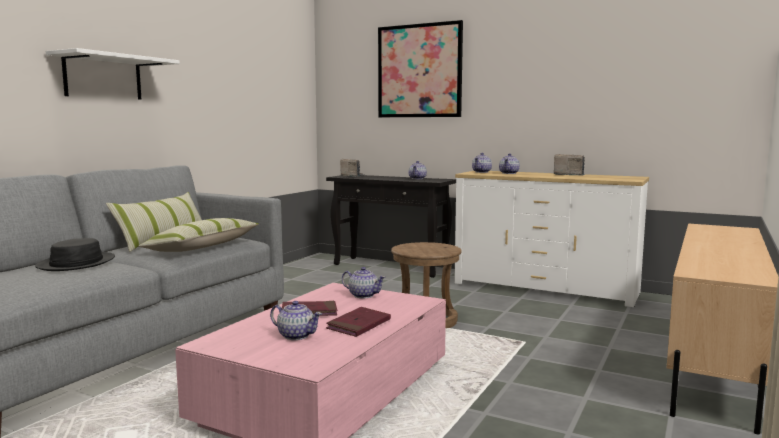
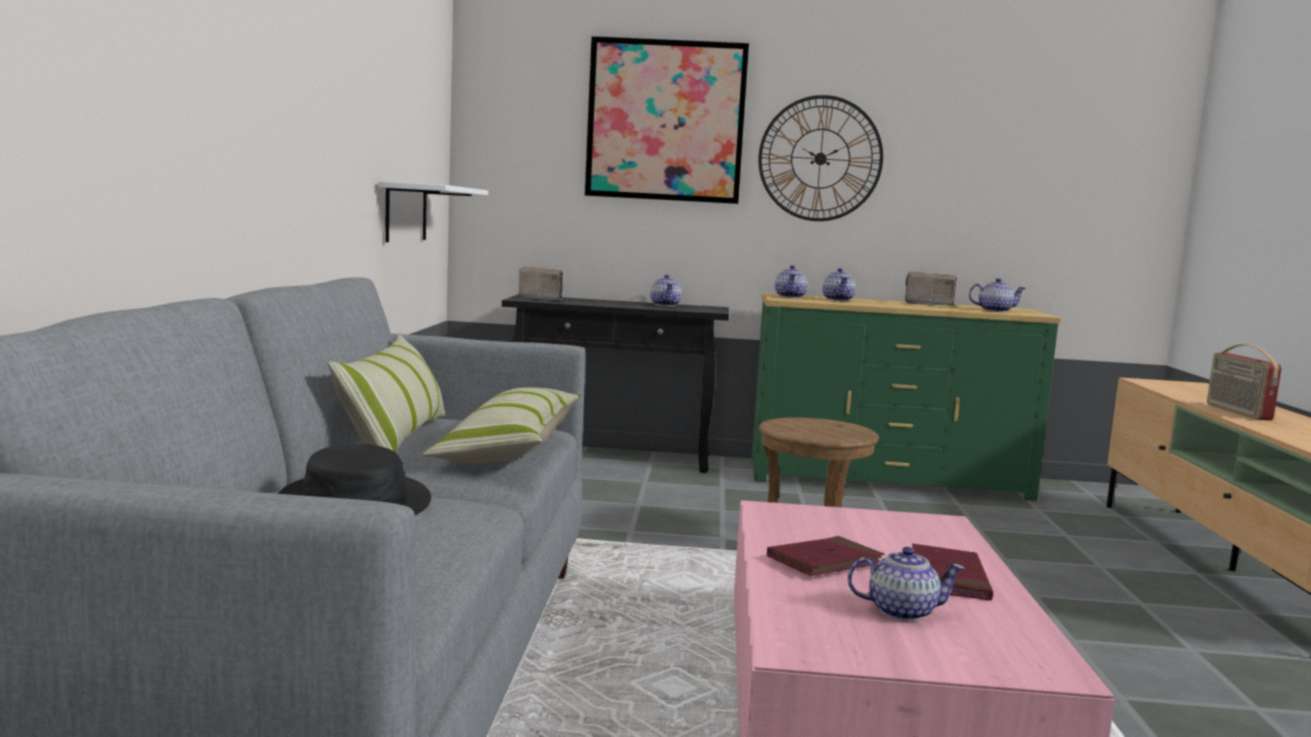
camera: 25 degrees left, 0 degrees up
white shelf [46,48,180,100] -> white shelf moved to [378,181,488,242]
teapot [342,267,386,298] -> teapot moved to [969,278,1026,312]
white dresser [454,171,649,307] -> green dresser [751,293,1061,501]
none -> wall clock [758,95,883,221]
none -> radio [1207,344,1282,420]

